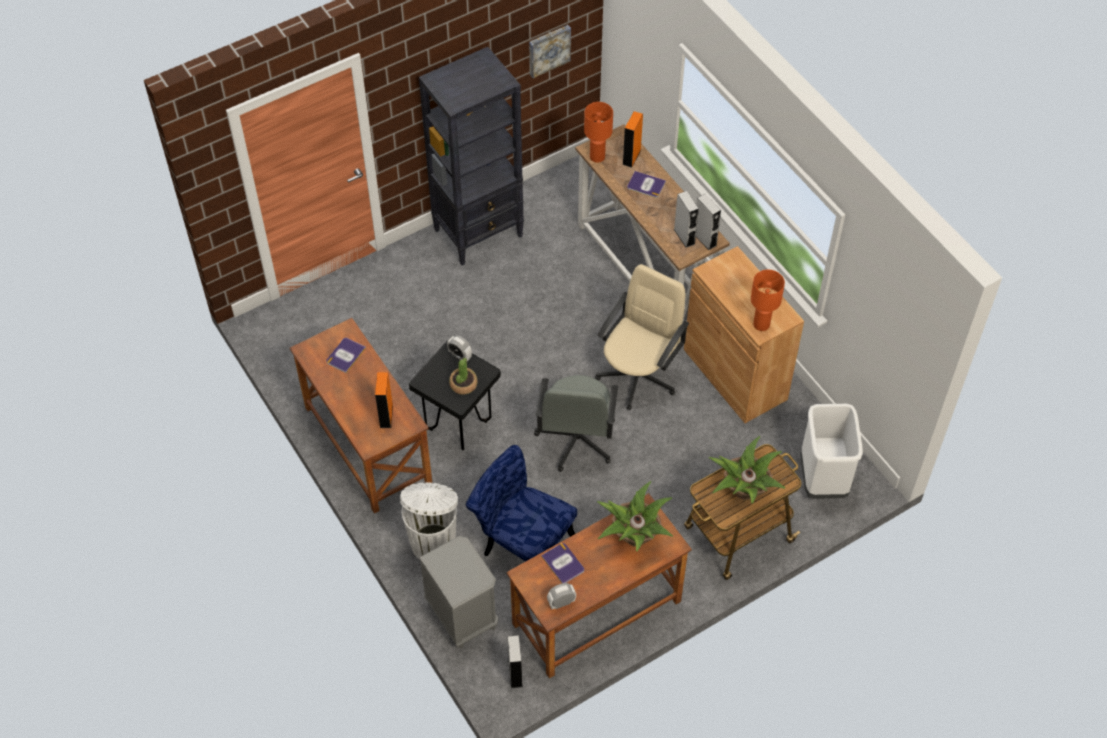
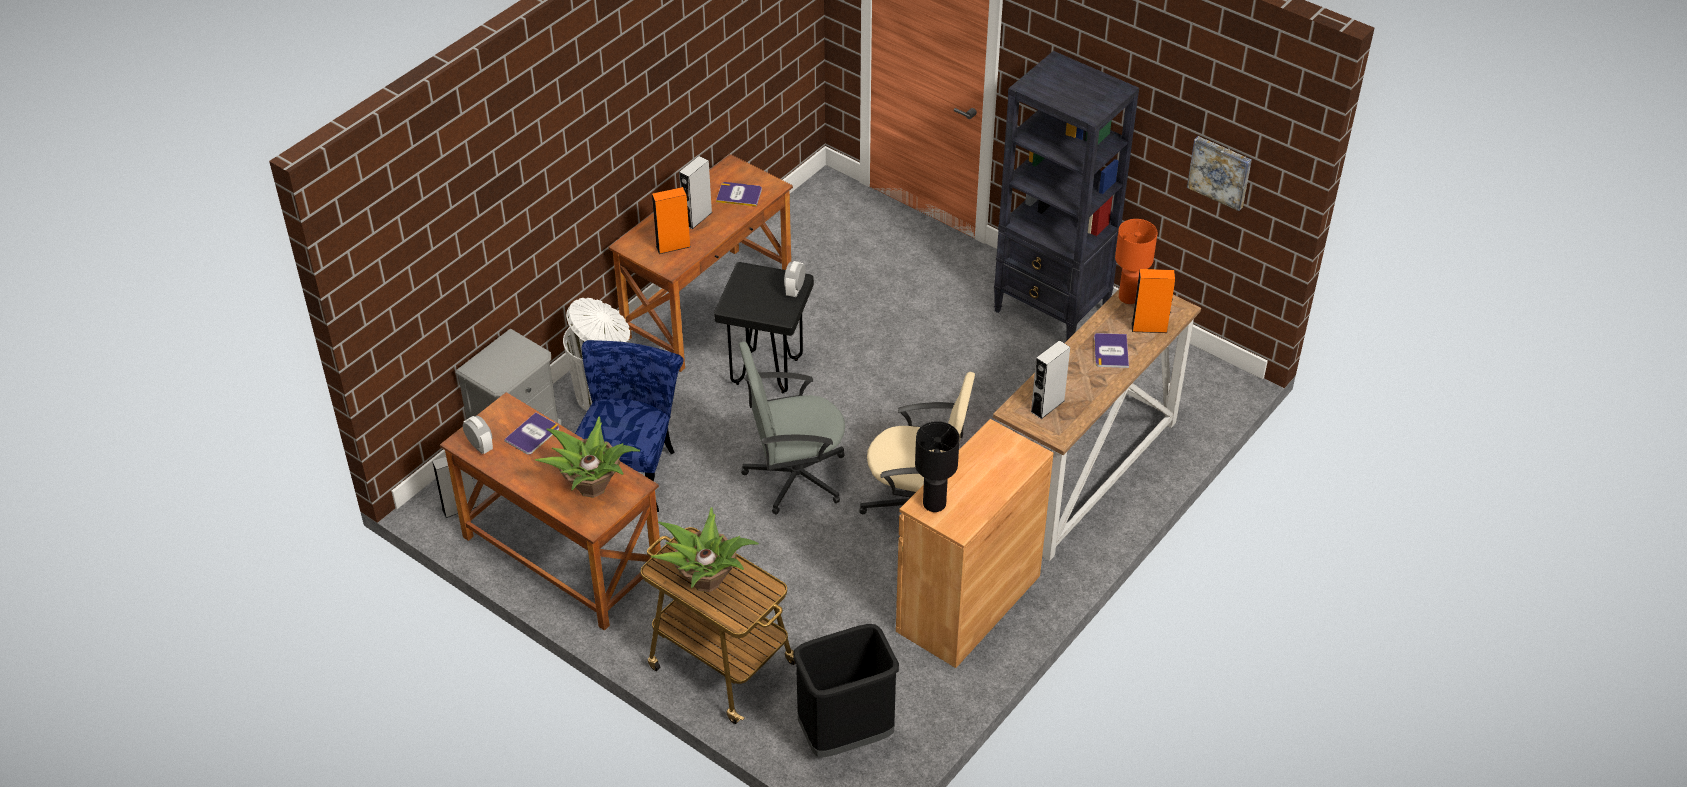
camera: 70 degrees right, 10 degrees down
potted plant [449,358,478,395] -> none
grey speaker [696,194,721,250] -> grey speaker moved to [679,156,712,229]
orange table lamp [751,270,785,331] -> black table lamp [915,421,960,512]
white trash can [801,404,863,499] -> black trash can [793,624,899,757]

